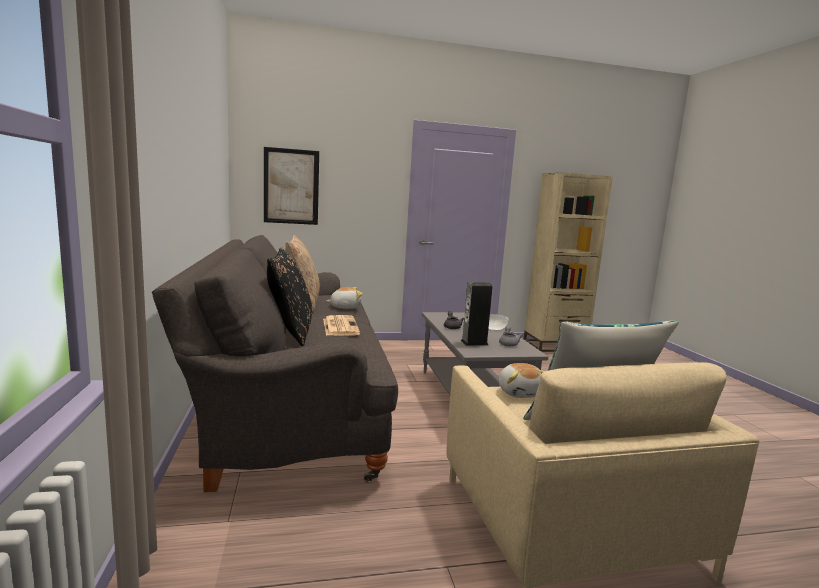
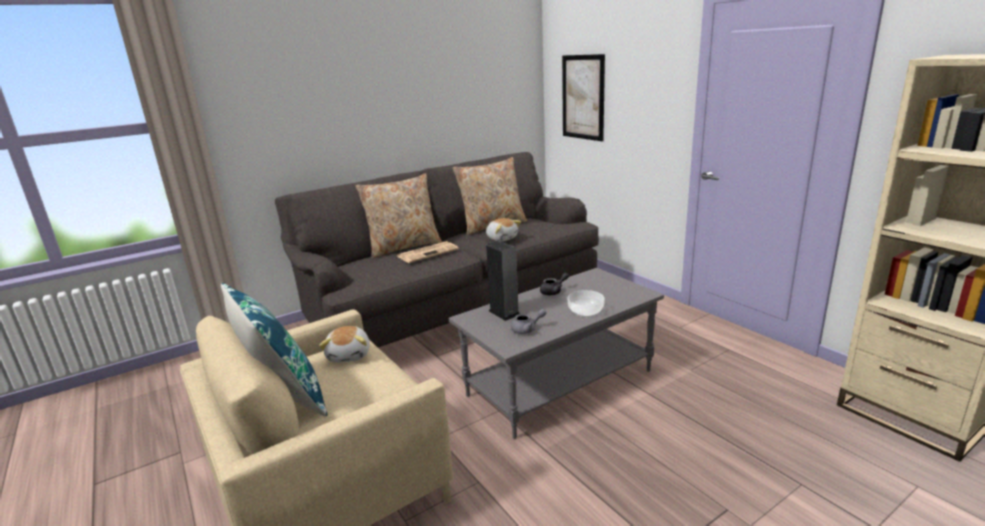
camera: 70 degrees right, 10 degrees up
black pillow [267,247,312,346] -> beige pillow [356,173,442,258]
plush toy [498,363,545,398] -> plush toy turned 60 degrees counterclockwise [319,326,370,363]

